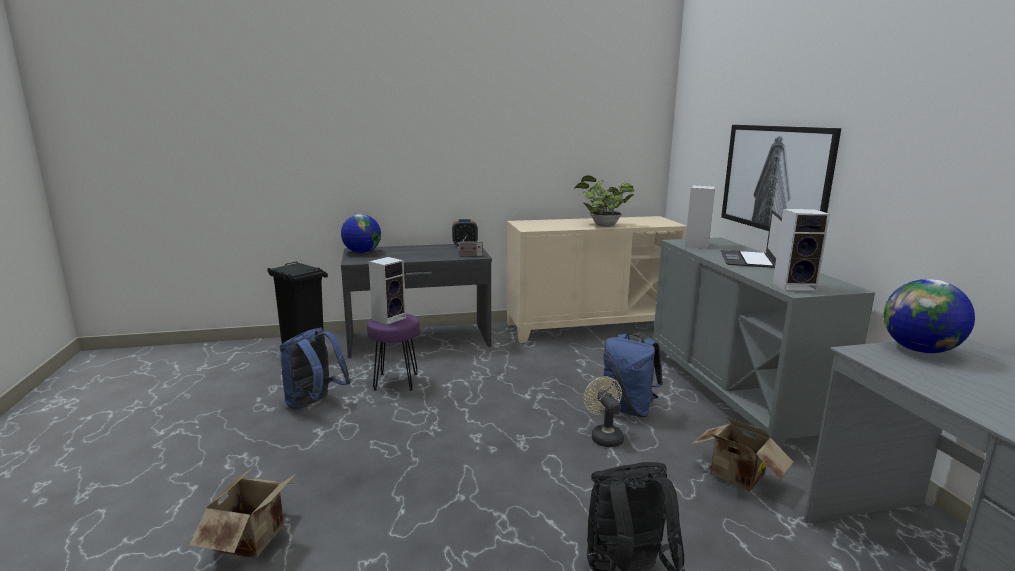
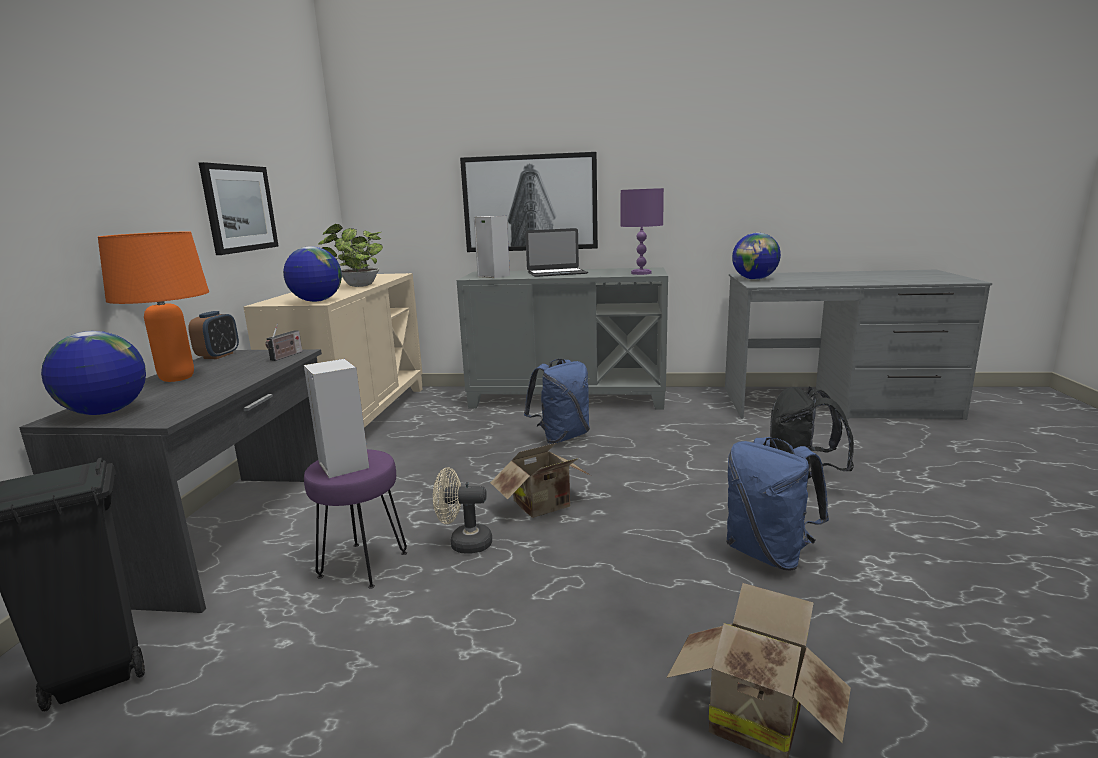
camera: 70 degrees left, 0 degrees up
blue backpack [280,328,351,410] -> blue backpack moved to [726,437,829,570]
beige fan [583,377,624,447] -> beige fan moved to [433,467,492,554]
cardboard box [692,417,793,491] -> cardboard box moved to [490,443,591,518]
laptop [720,210,782,268] -> laptop turned 45 degrees counterclockwise [525,228,588,277]
speaker [773,209,830,291] -> purple table lamp [621,188,664,275]
none -> orange table lamp [98,232,209,382]
none -> picture [199,162,279,255]
none -> globe [283,246,342,302]

